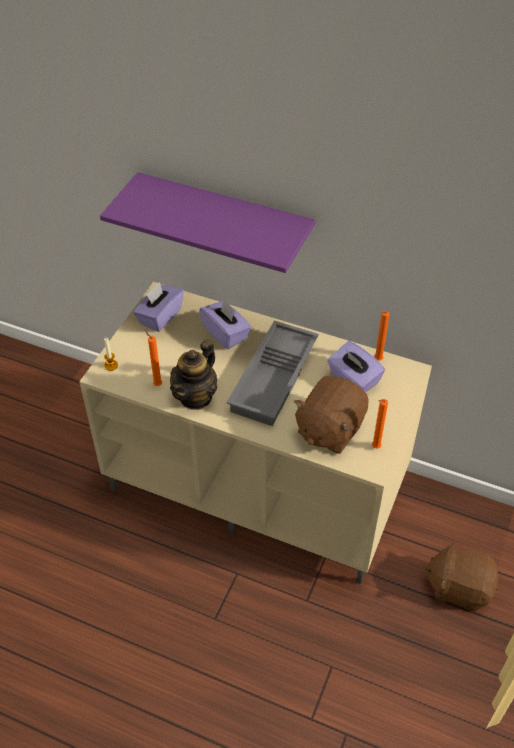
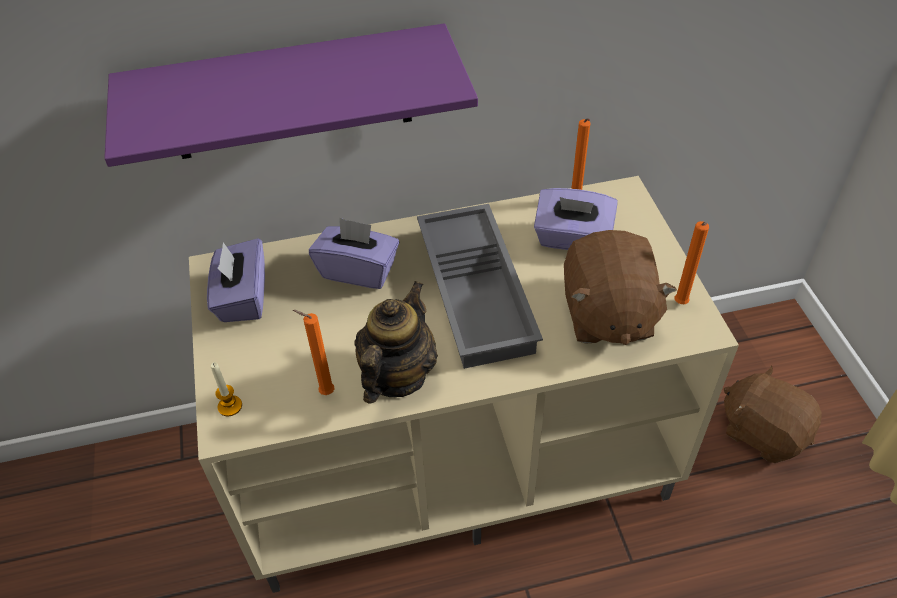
camera: 35 degrees left, 0 degrees up
teapot [170,340,217,410] -> teapot turned 150 degrees counterclockwise [354,281,438,404]
brown plush toy [424,539,498,611] -> brown plush toy turned 60 degrees clockwise [724,365,822,463]

